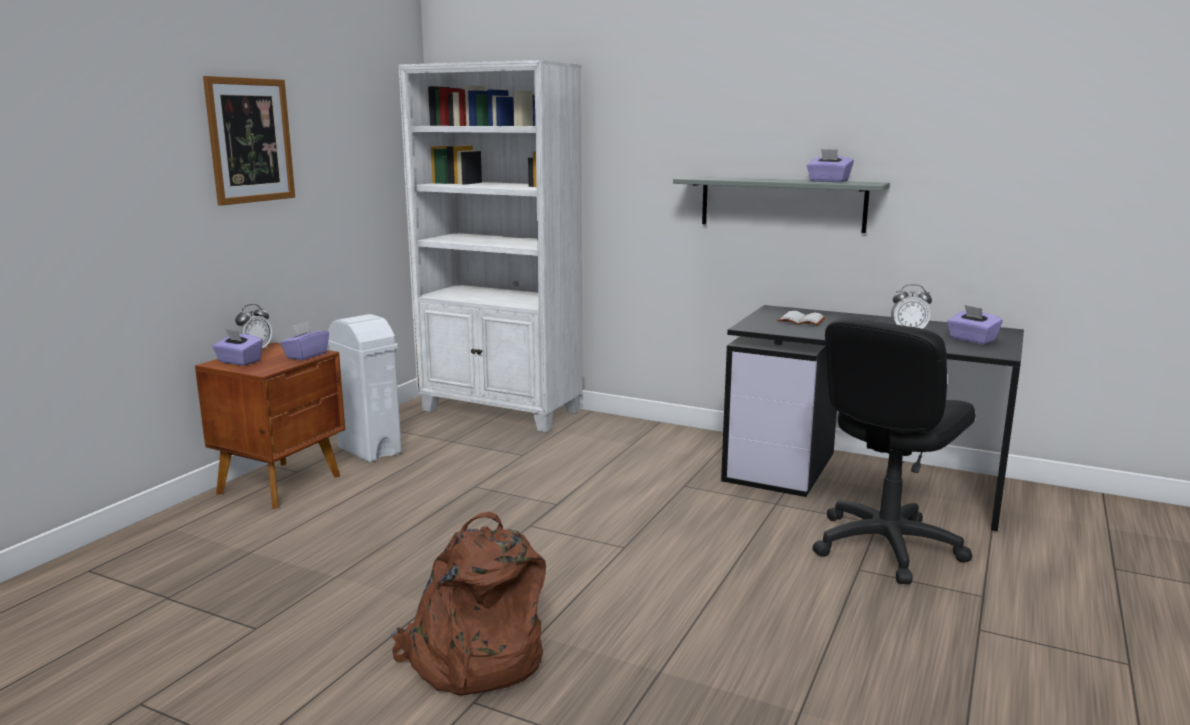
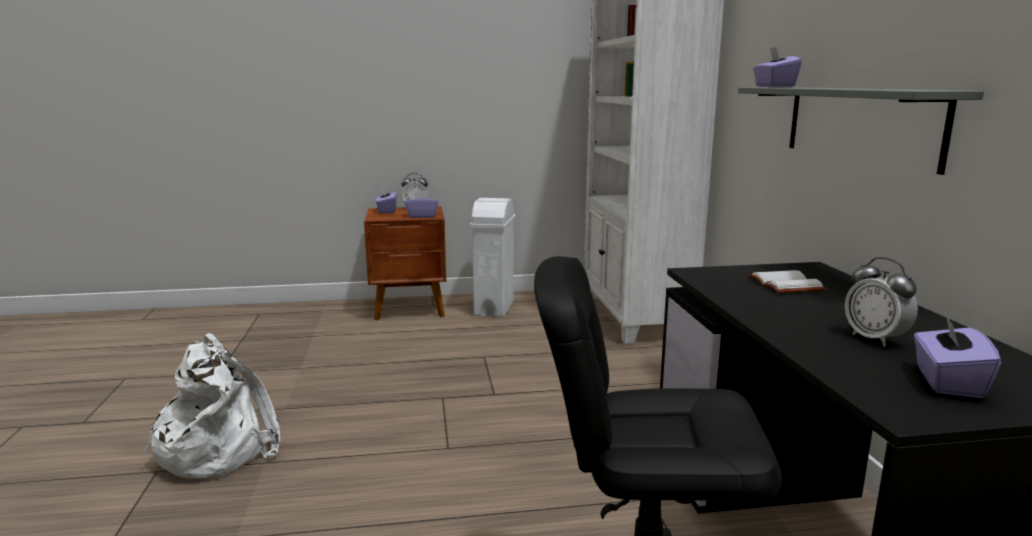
camera: 55 degrees right, 0 degrees up
picture [203,76,295,206] -> none
brown backpack [391,511,546,696] -> white backpack [143,333,281,479]
purple tissue box [807,149,854,182] -> purple tissue box moved to [753,47,802,87]

